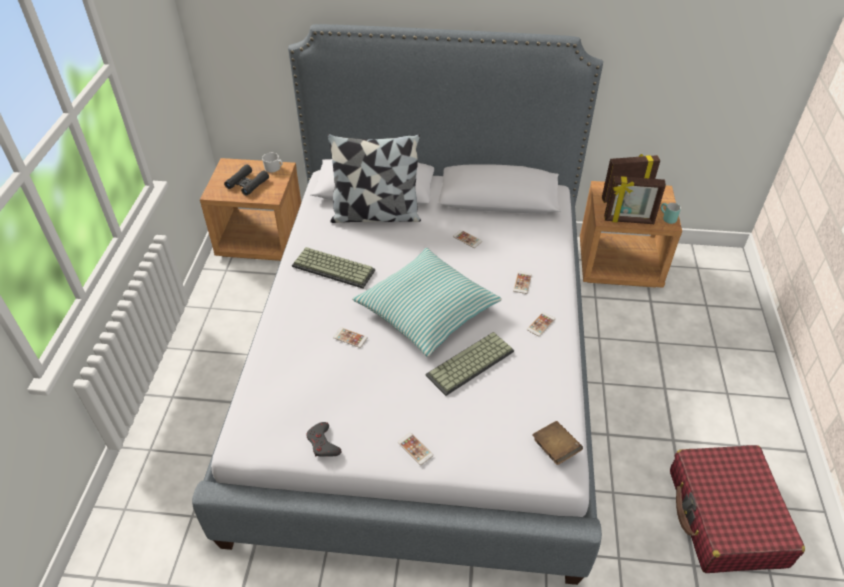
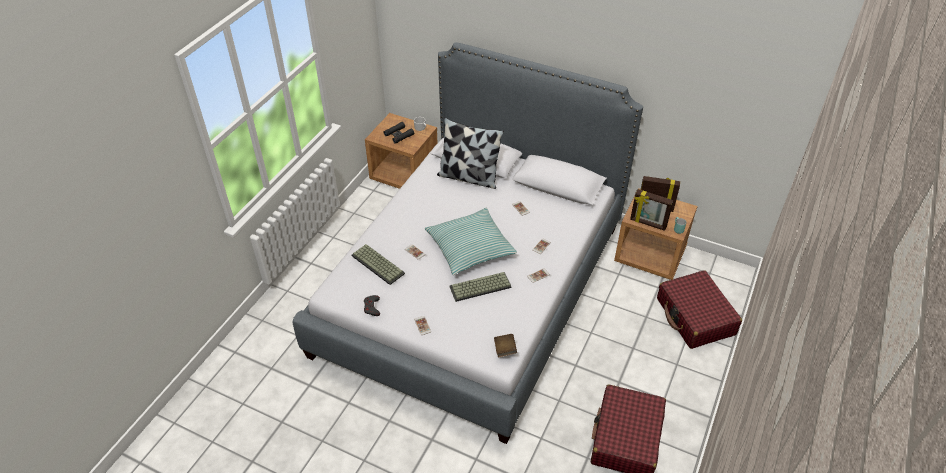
camera: 20 degrees right, 0 degrees up
keyboard [292,247,375,289] -> keyboard moved to [351,244,405,285]
none -> red suitcase [657,270,742,349]

